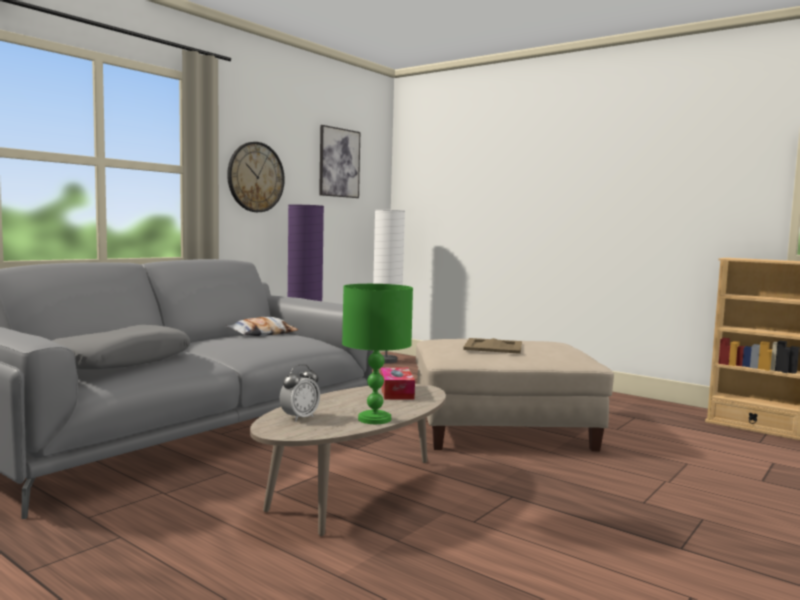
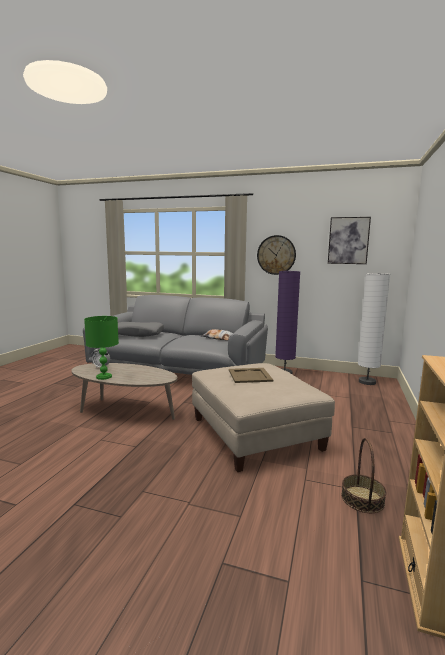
camera: 70 degrees right, 5 degrees up
tissue box [380,367,415,400] -> none
none -> basket [341,438,386,513]

